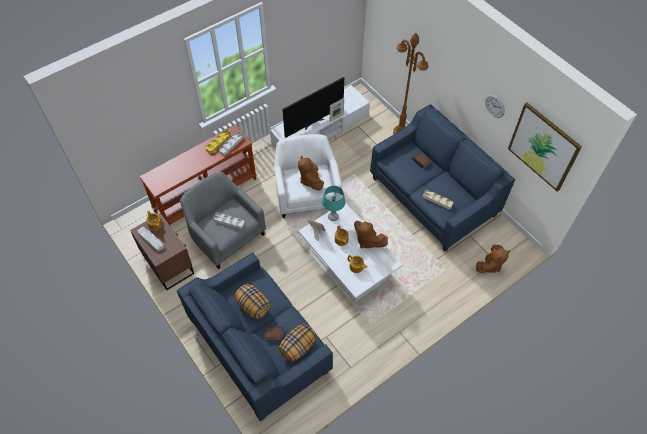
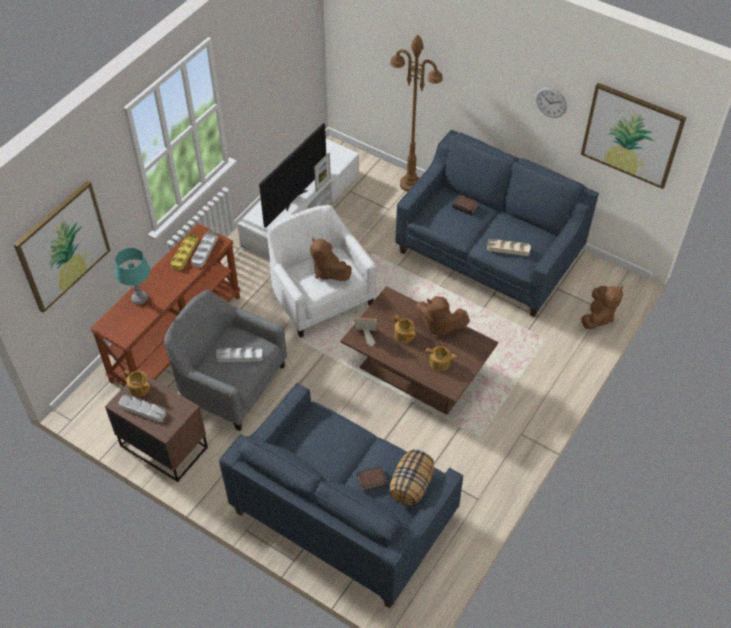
camera: 20 degrees left, 5 degrees down
pillow [234,284,271,319] -> none
white coffee table [298,203,403,302] -> brown coffee table [341,286,498,415]
turquoise table lamp [322,186,345,221] -> turquoise table lamp moved to [115,248,150,304]
none -> picture [14,180,111,313]

